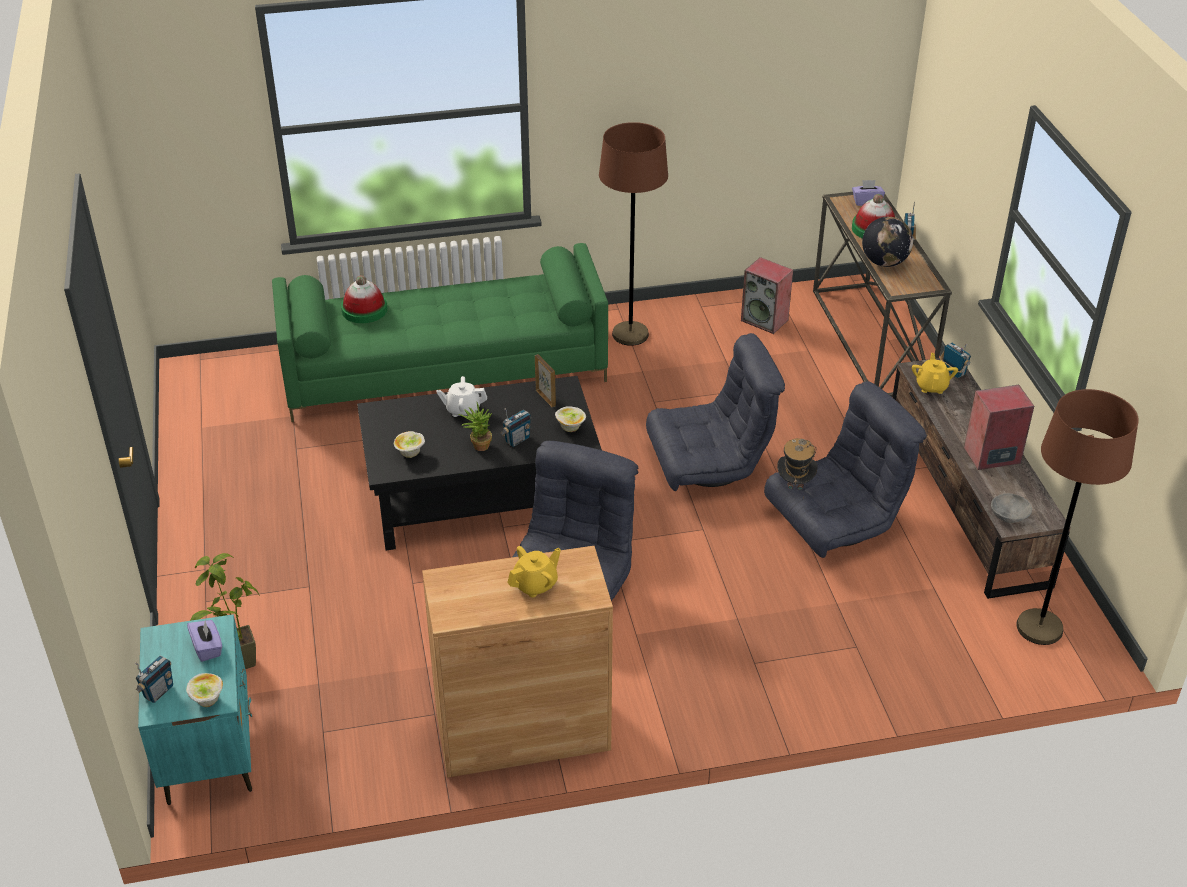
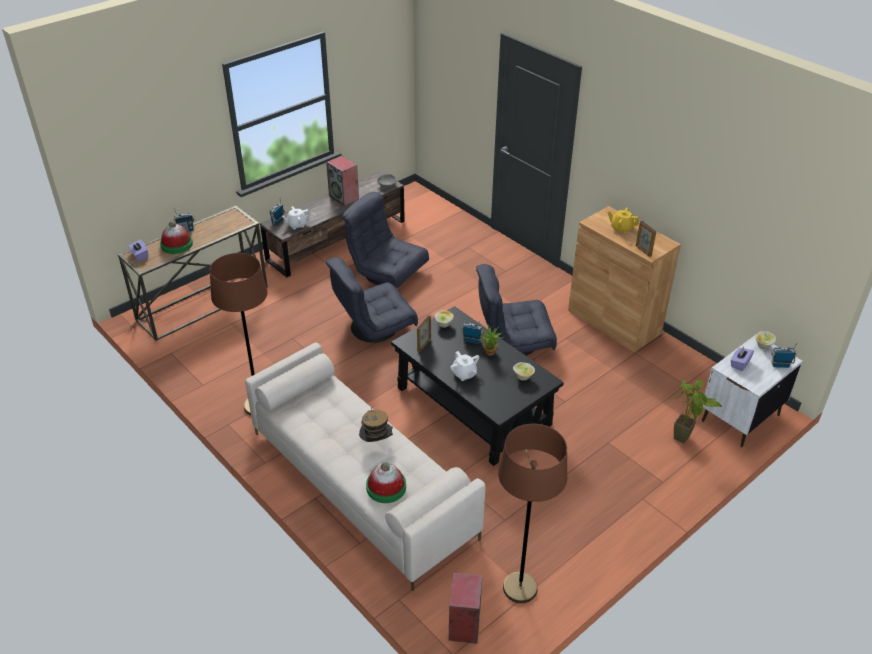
camera: 120 degrees left, 0 degrees up
turquoise nightstand [138,614,252,805] -> white nightstand [702,335,803,447]
green sofa [272,243,608,422] -> beige sofa [245,343,486,591]
grey armchair [646,333,785,491] -> grey armchair turned 75 degrees counterclockwise [326,257,418,343]
speaker [741,257,793,334] -> speaker moved to [448,573,482,644]
hat [777,438,818,499] -> hat moved to [359,407,393,442]
globe [862,217,913,267] -> none
yellow teapot [912,353,958,394] -> white teapot [282,206,310,229]
brown floor lamp [1016,389,1139,645] -> brown floor lamp moved to [498,424,567,603]
none -> picture frame [636,221,656,257]

